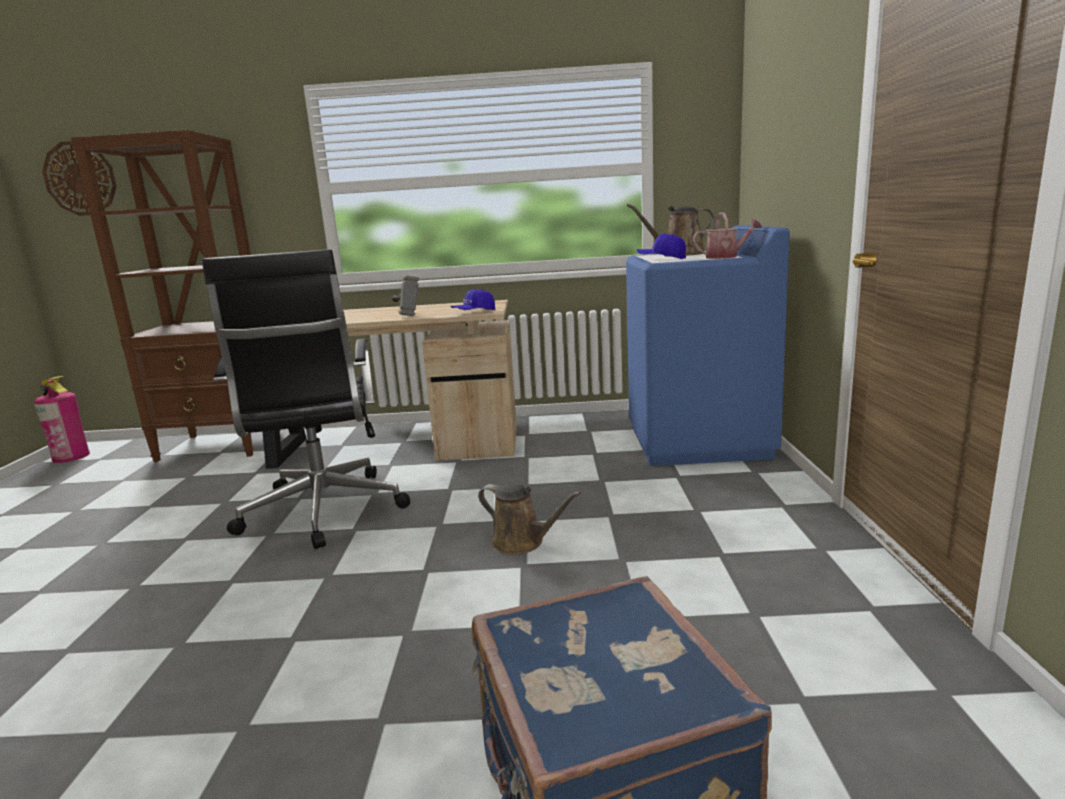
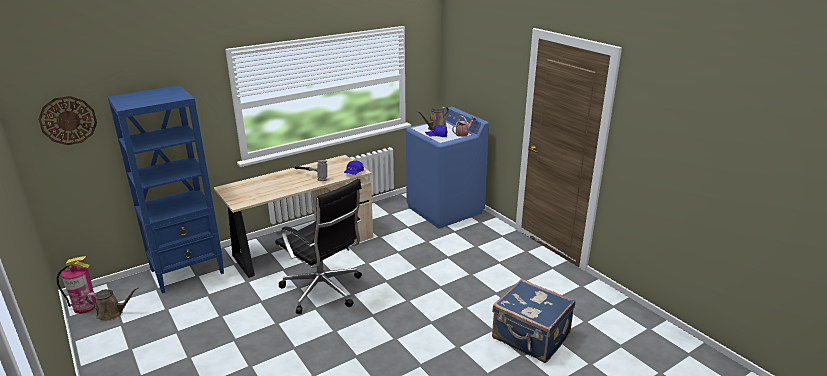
camera: 35 degrees left, 10 degrees up
brown bookcase [71,130,280,462] -> blue bookcase [108,85,224,293]
brown watering can [478,484,581,555] -> brown watering can moved to [85,287,138,321]

